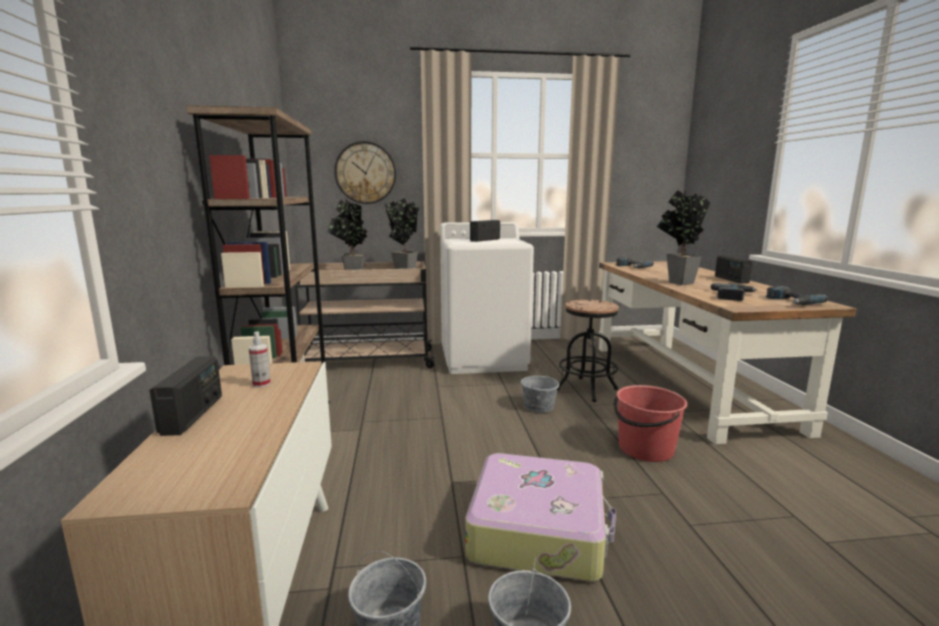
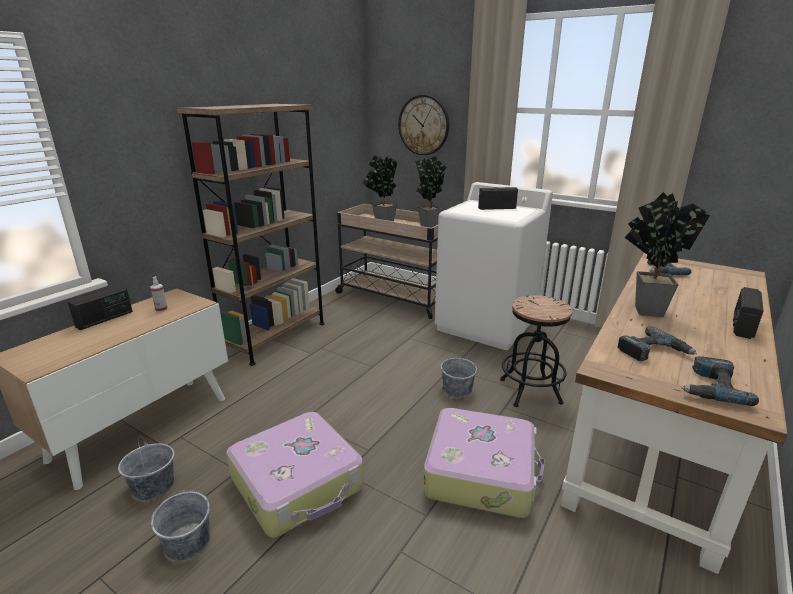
camera: 40 degrees right, 10 degrees up
red bucket [614,385,687,462] -> suitcase [423,408,545,518]

